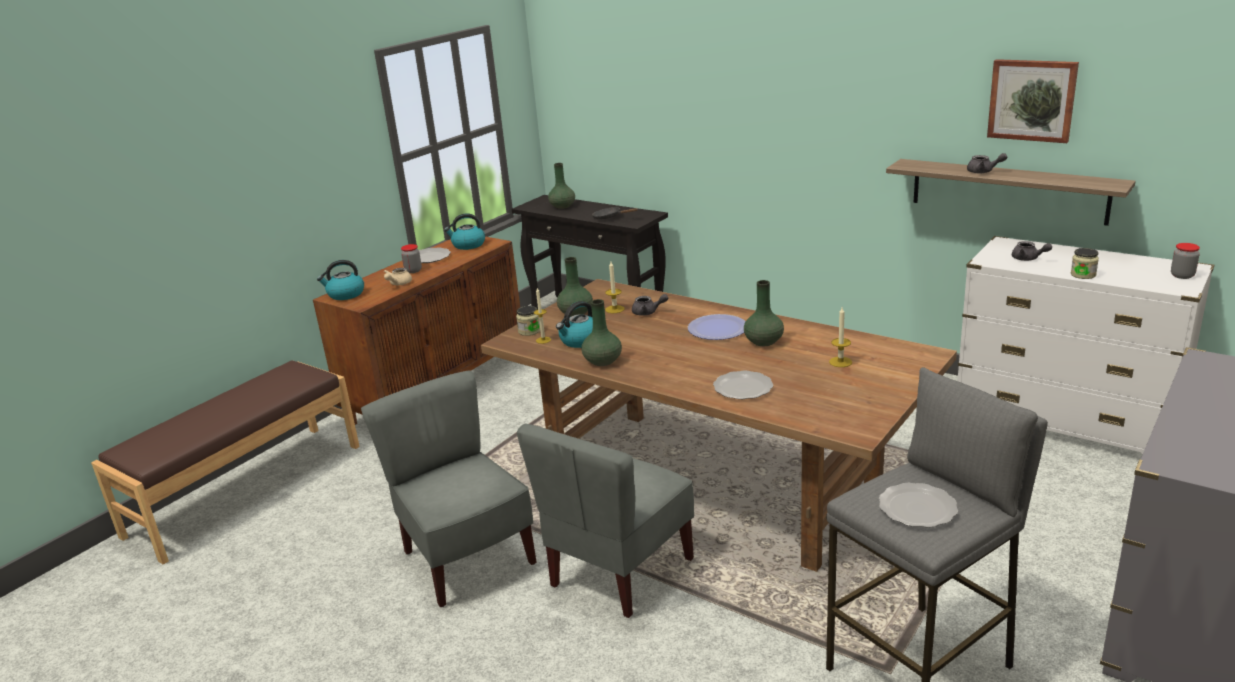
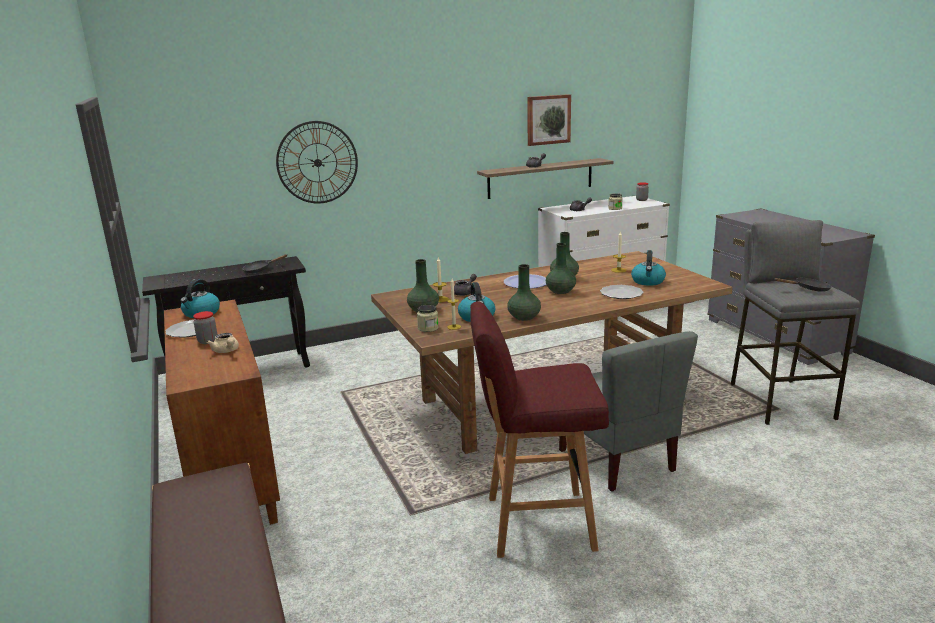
camera: 60 degrees left, 5 degrees down
kettle [317,260,364,300] -> kettle moved to [631,250,666,286]
grey chair [361,371,537,607] -> red stool [470,301,609,558]
green vase [548,163,575,209] -> green vase moved to [546,243,576,294]
plate [879,483,958,528] -> black frying pan [774,278,831,292]
none -> wall clock [276,121,358,204]

